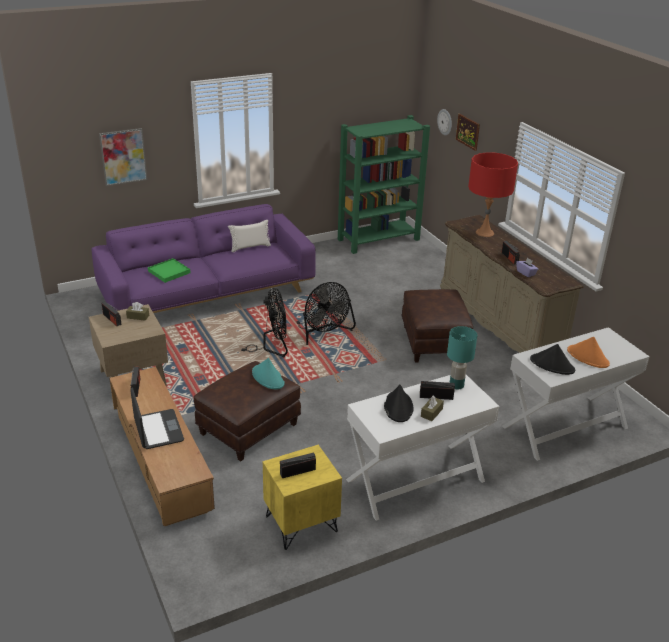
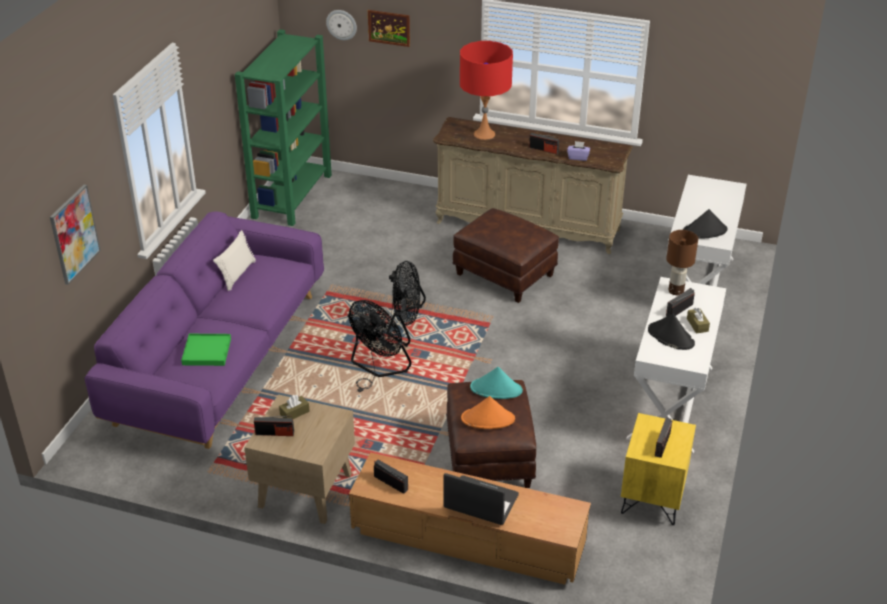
camera: 45 degrees left, 5 degrees up
turquoise table lamp [447,326,477,389] -> brown table lamp [666,230,698,295]
orange hat [567,337,610,368] -> orange hat moved to [461,396,515,429]

